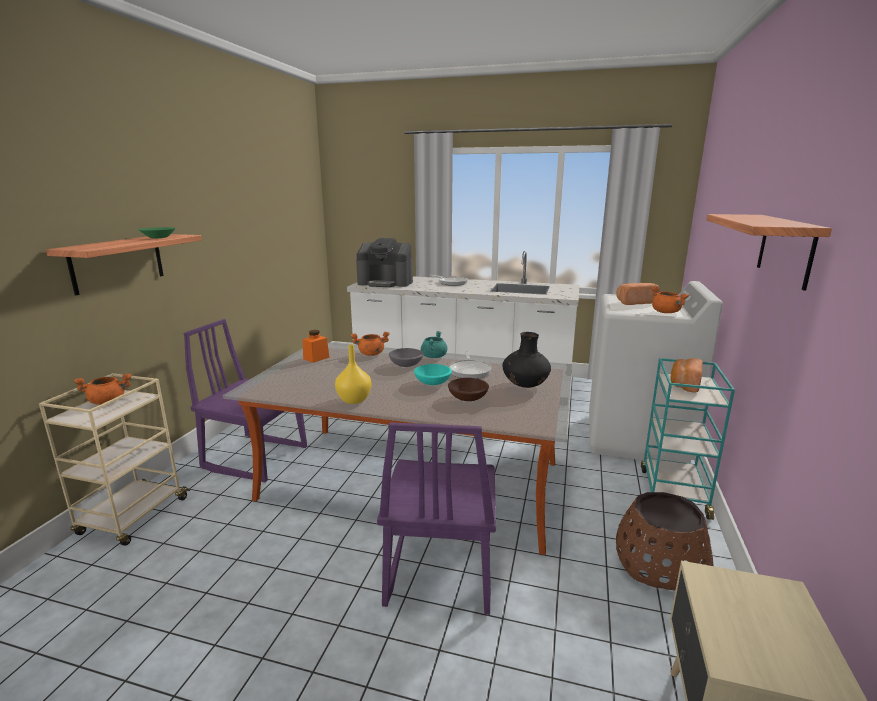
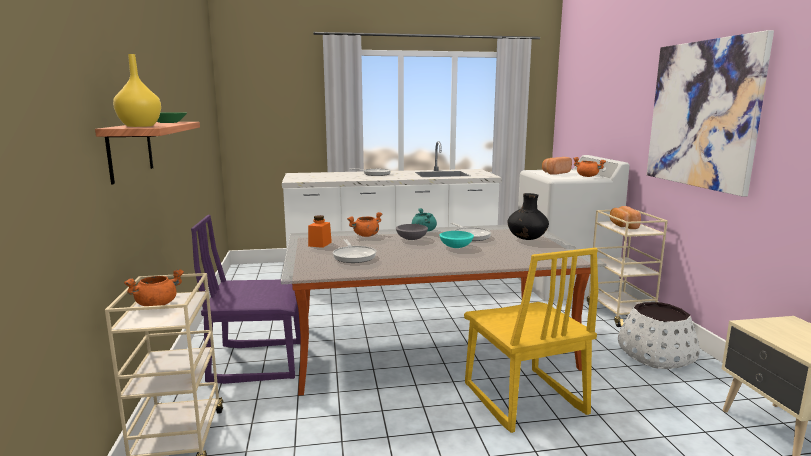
camera: 25 degrees left, 5 degrees down
yellow vase [335,344,371,404] -> yellow vase moved to [113,54,161,127]
coffee machine [356,238,413,287] -> none
purple chair [377,422,496,615] -> yellow chair [464,248,598,433]
brown bowl [448,378,489,401] -> none
brown planter [616,492,714,591] -> white planter [618,302,700,369]
turquoise cart [641,358,735,520] -> beige cart [587,210,668,327]
shelf [706,214,832,291] -> picture [646,30,774,197]
none -> frying pan [333,239,376,263]

